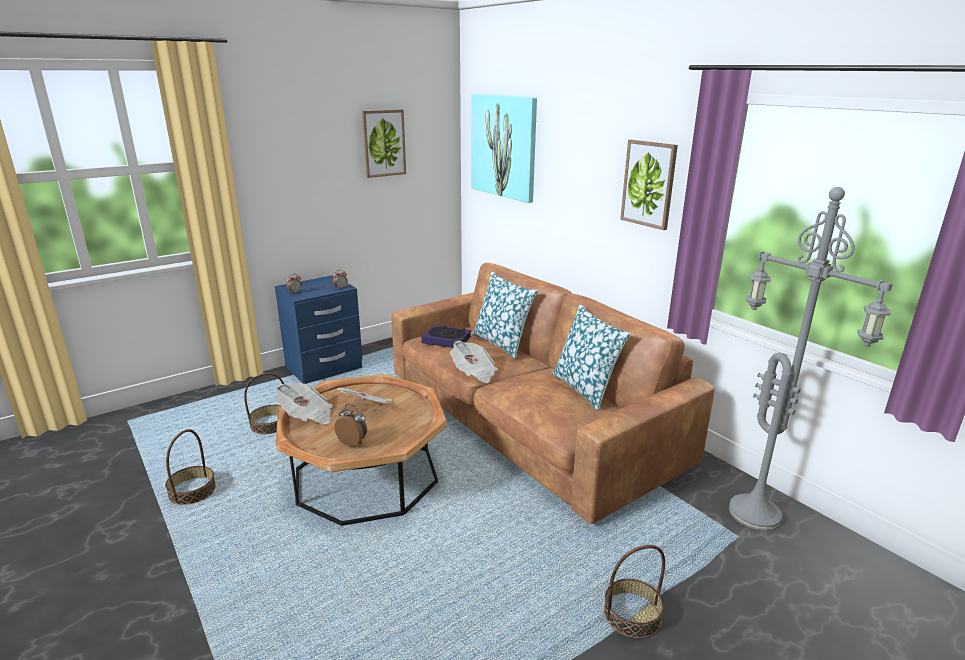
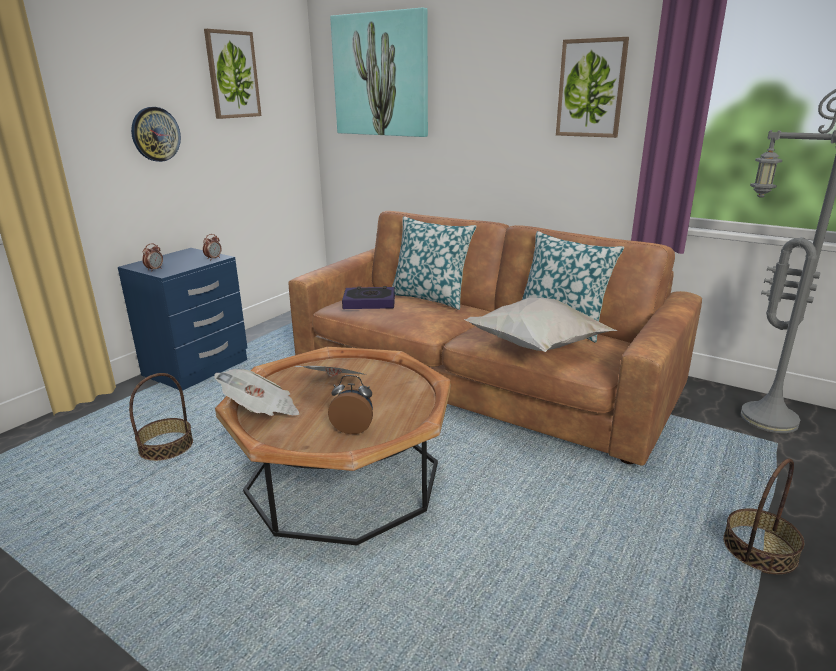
camera: 20 degrees left, 0 degrees up
basket [165,429,216,505] -> none
newspaper [450,341,498,383] -> none
none -> wall clock [131,107,181,162]
none -> white pillow [464,297,617,352]

